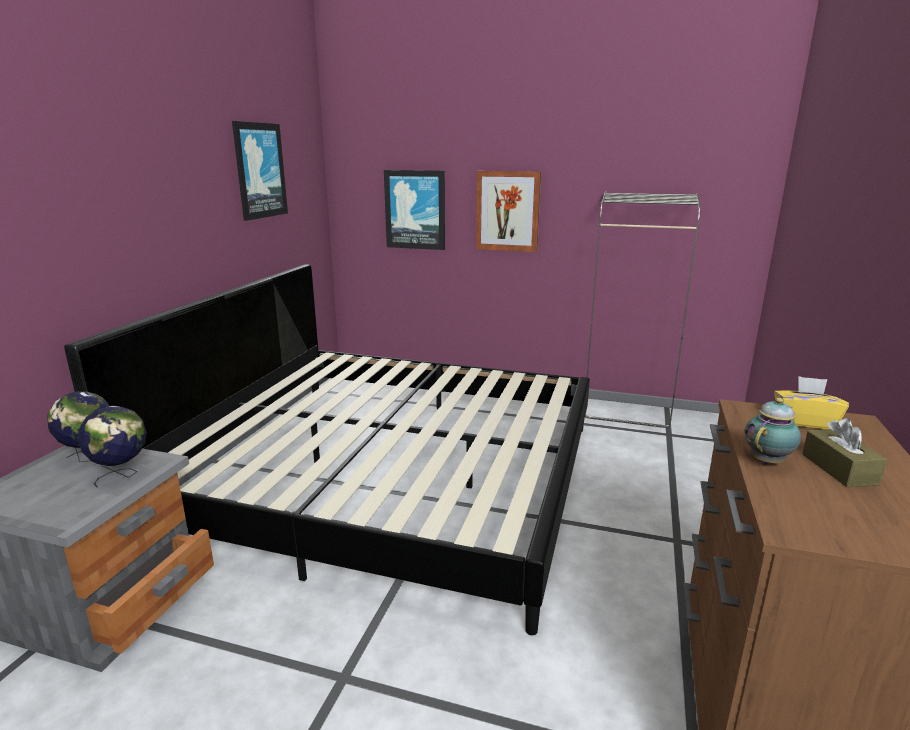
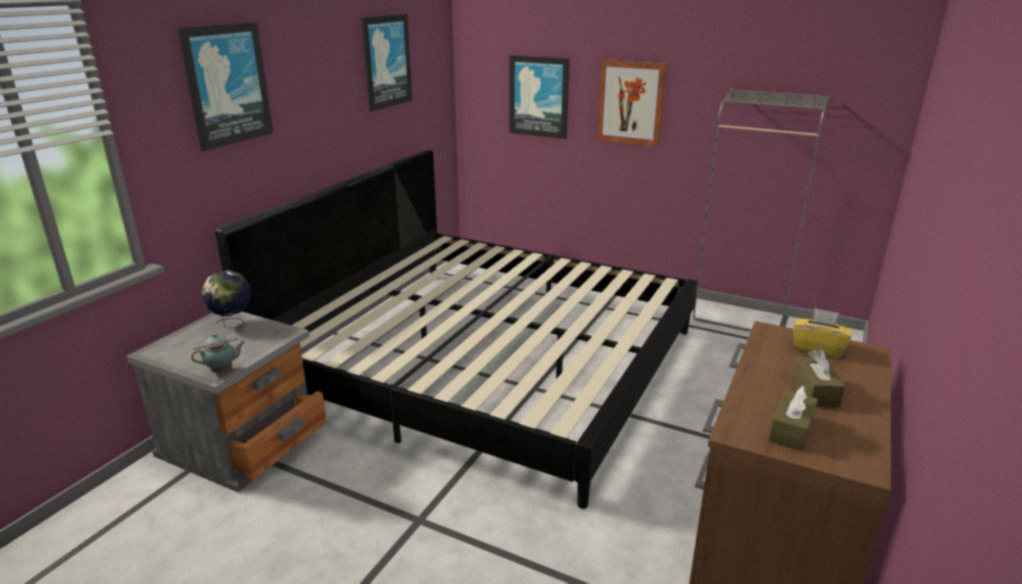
camera: 10 degrees right, 5 degrees up
globe [78,406,147,488] -> none
teapot [744,398,801,464] -> teapot moved to [191,333,246,373]
none -> picture [177,22,273,151]
none -> brown tissue box [769,386,818,451]

